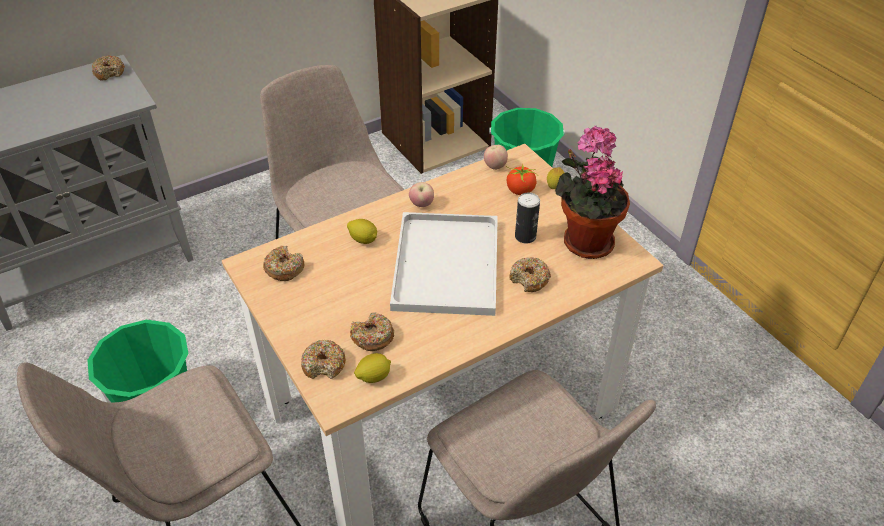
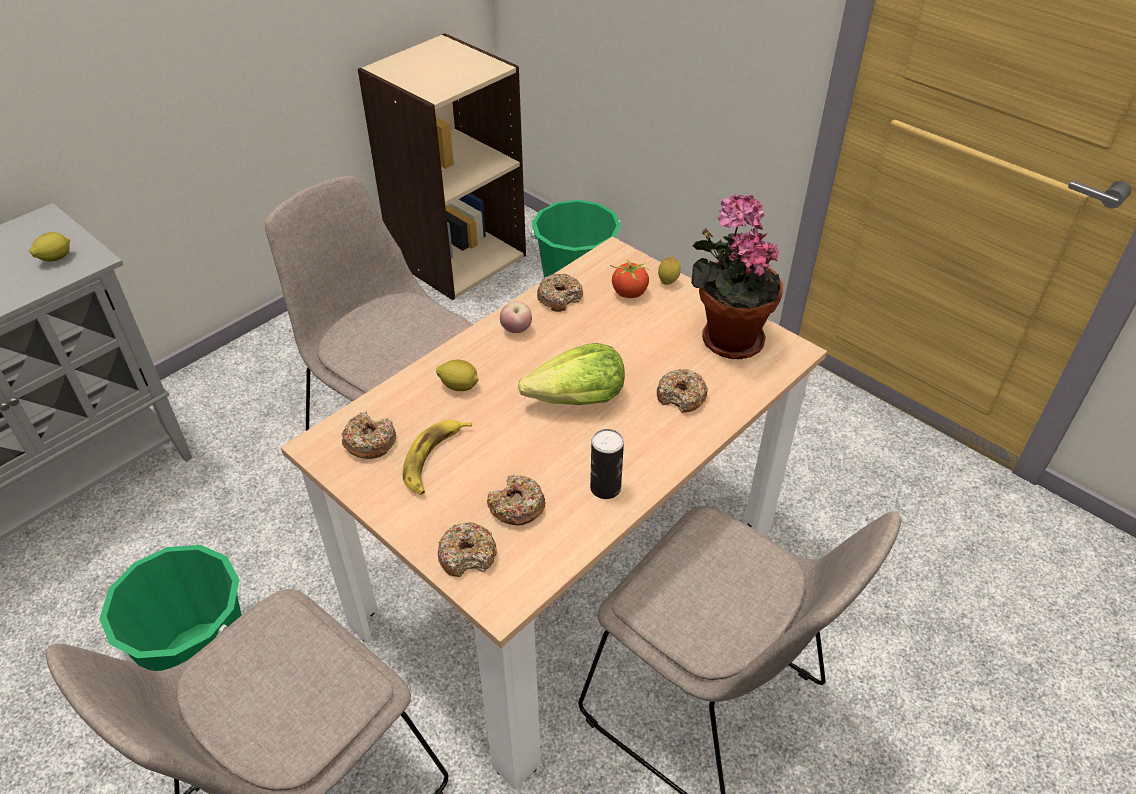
camera: 15 degrees left, 0 degrees up
donut [92,55,125,81] -> donut moved to [537,274,583,312]
lemon [354,353,391,383] -> lemon moved to [29,232,70,262]
white tray [390,212,498,316] -> lettuce [518,343,625,405]
apple [484,145,508,170] -> none
can [515,192,540,243] -> can moved to [590,429,624,499]
none -> banana [402,420,472,495]

